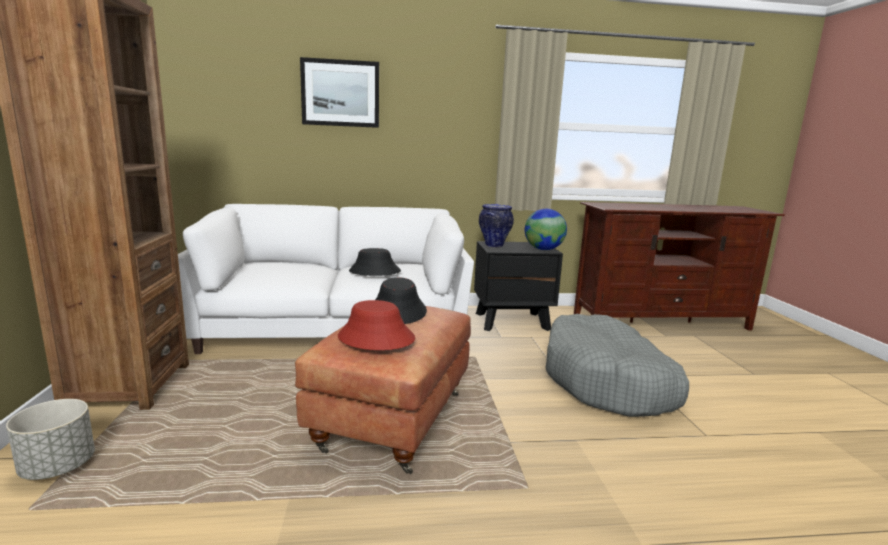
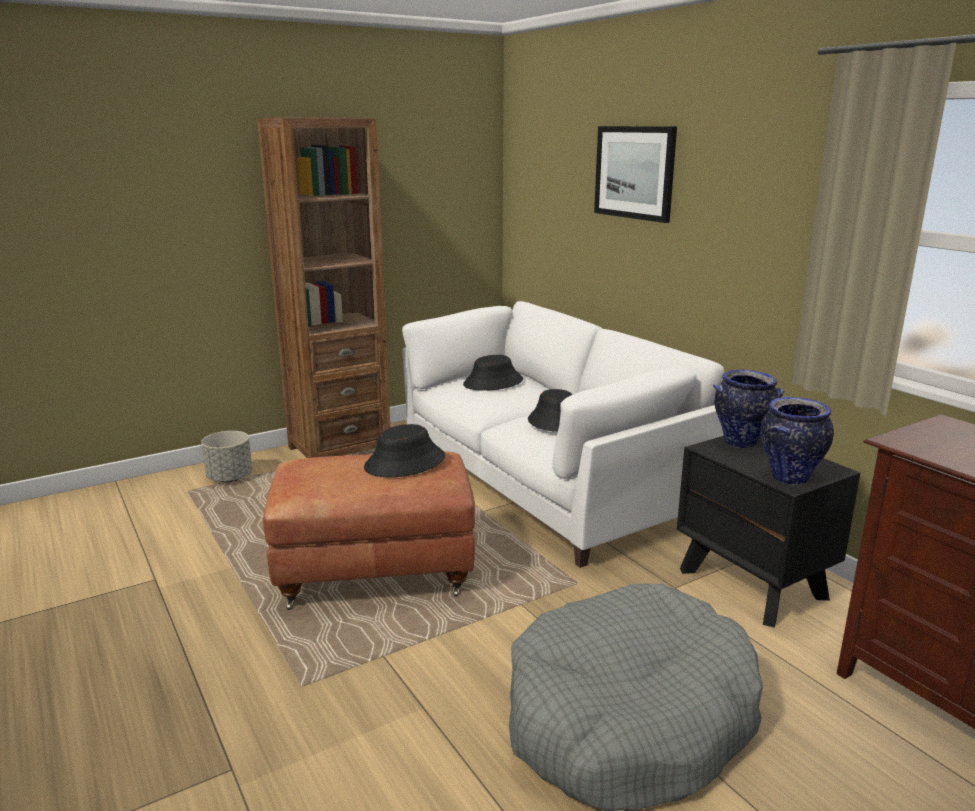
camera: 65 degrees right, 5 degrees up
red hat [338,300,415,350] -> none
globe [525,209,567,250] -> vase [760,397,834,485]
none -> black hat [463,355,523,391]

